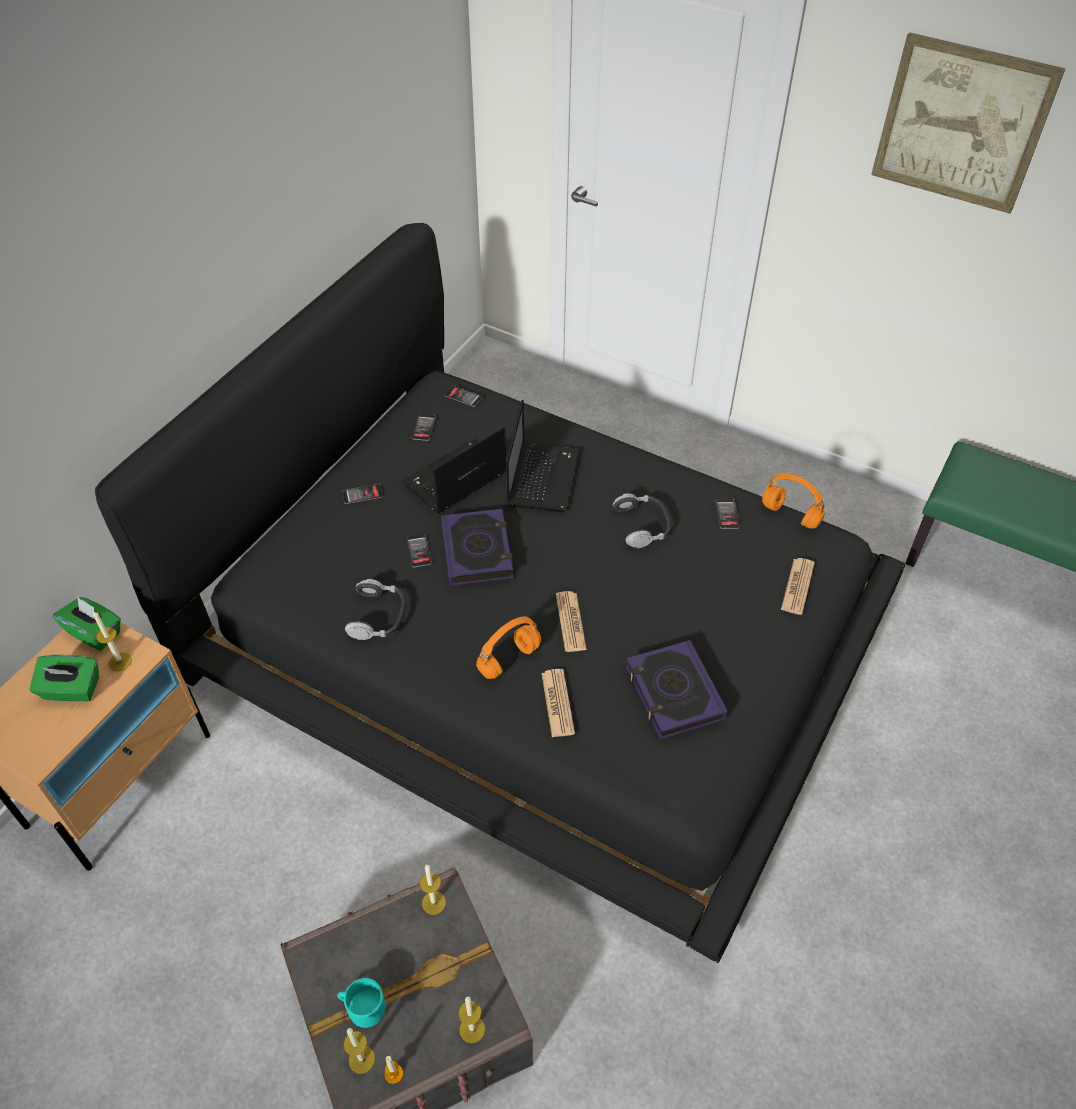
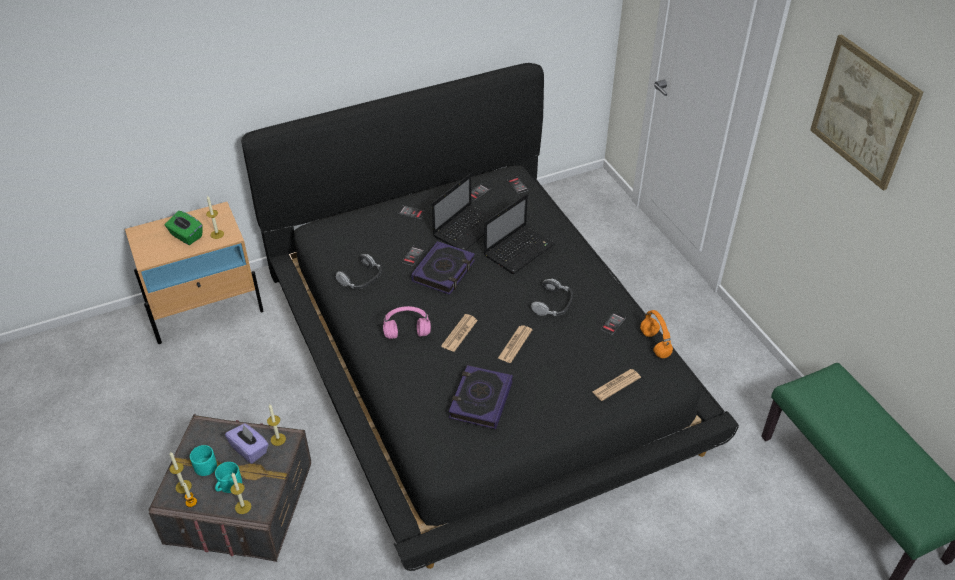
camera: 35 degrees right, 5 degrees down
green tissue box [53,596,121,651] -> none
laptop [402,427,506,514] -> laptop turned 135 degrees clockwise [432,174,493,250]
orange headphones [476,616,541,679] -> pink headphones [383,306,431,339]
newspaper [541,669,575,737] -> newspaper moved to [498,325,532,363]
none -> turquoise mug [215,462,242,493]
none -> purple tissue box [225,423,269,464]

